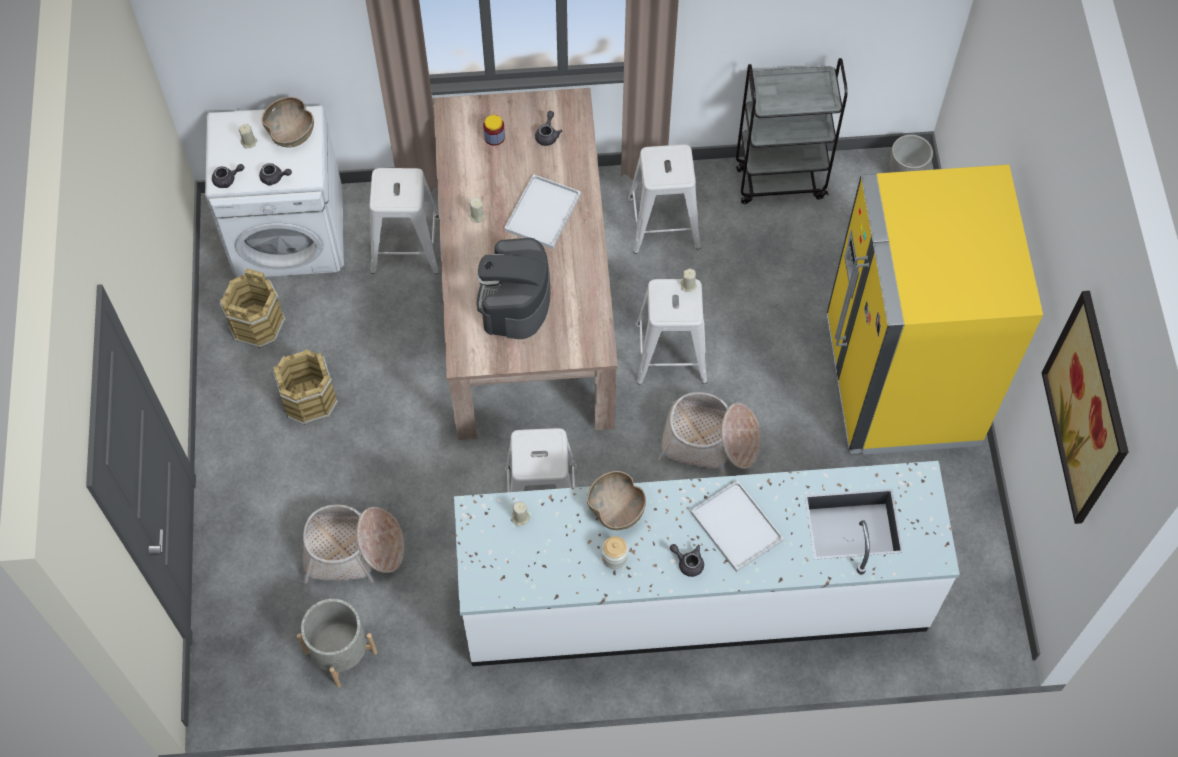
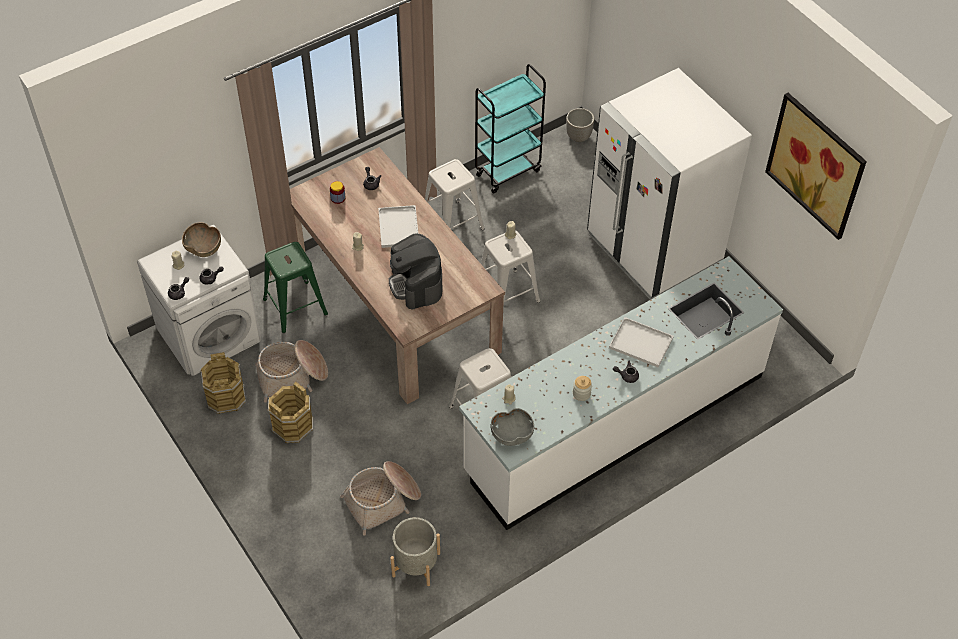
camera: 30 degrees left, 10 degrees down
white stool [369,168,439,274] -> green stool [263,242,328,333]
brown bowl [587,471,646,530] -> none
basket [658,392,760,475] -> basket moved to [255,340,328,402]
grey cart [736,58,848,204] -> turquoise cart [475,64,546,193]
yellow fridge [827,165,1043,455] -> white fridge [587,68,752,300]
none -> grey bowl [491,408,534,446]

